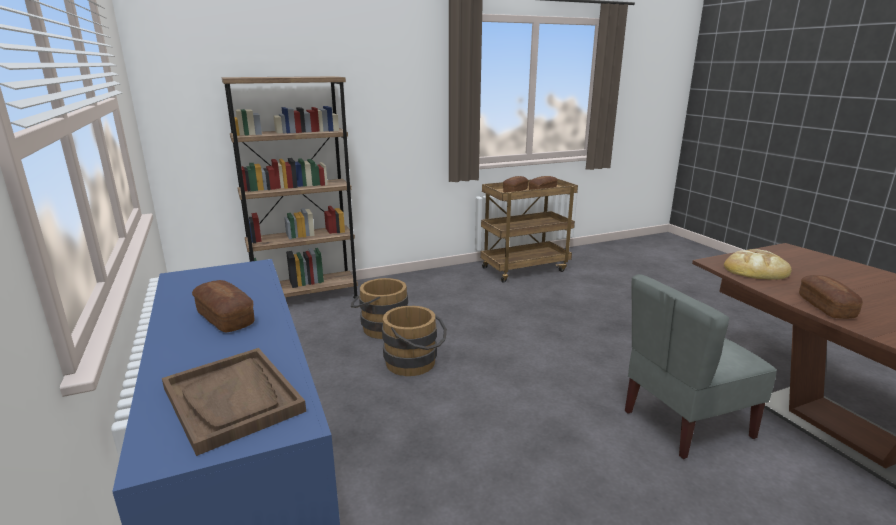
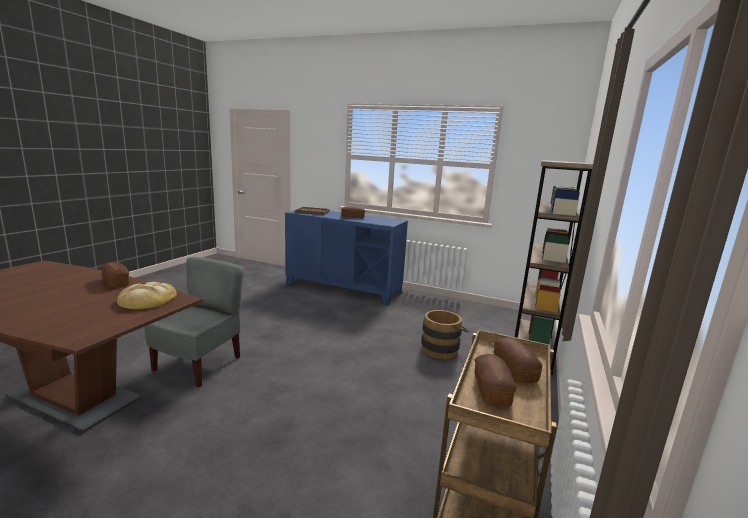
camera: 135 degrees right, 5 degrees down
brown bucket [382,306,447,376] -> none

